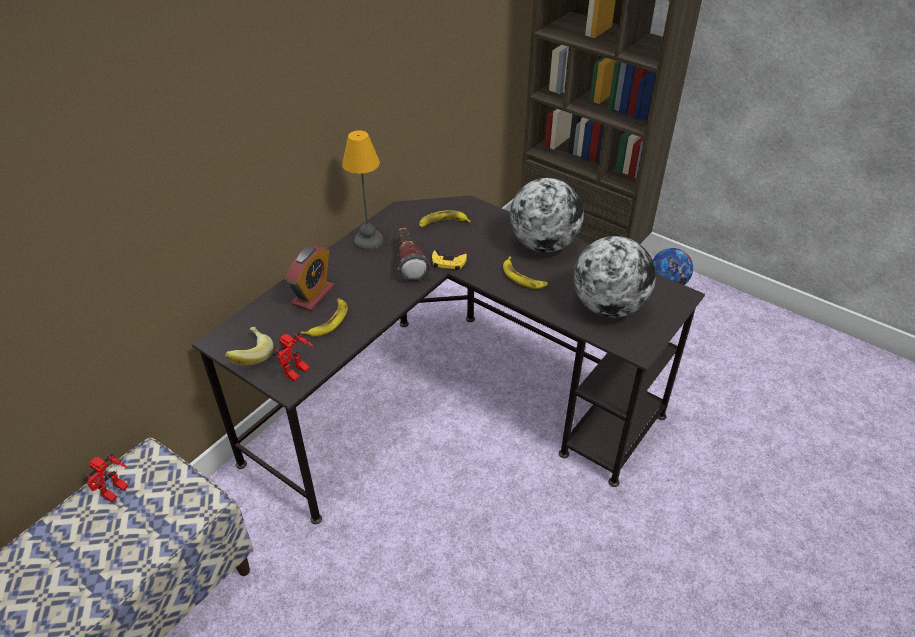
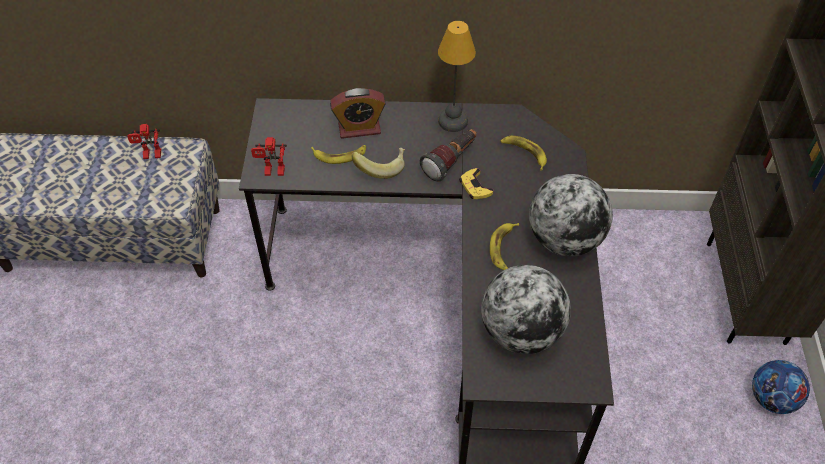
camera: 55 degrees right, 10 degrees up
banana [225,327,273,365] -> banana moved to [352,148,405,179]

